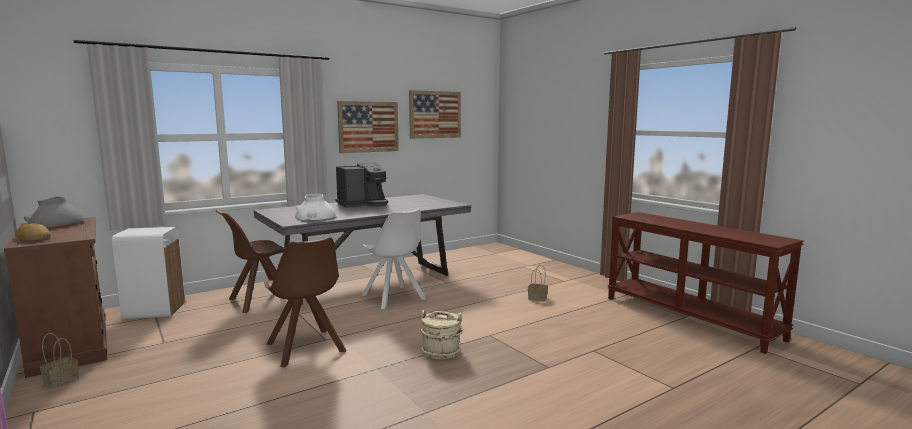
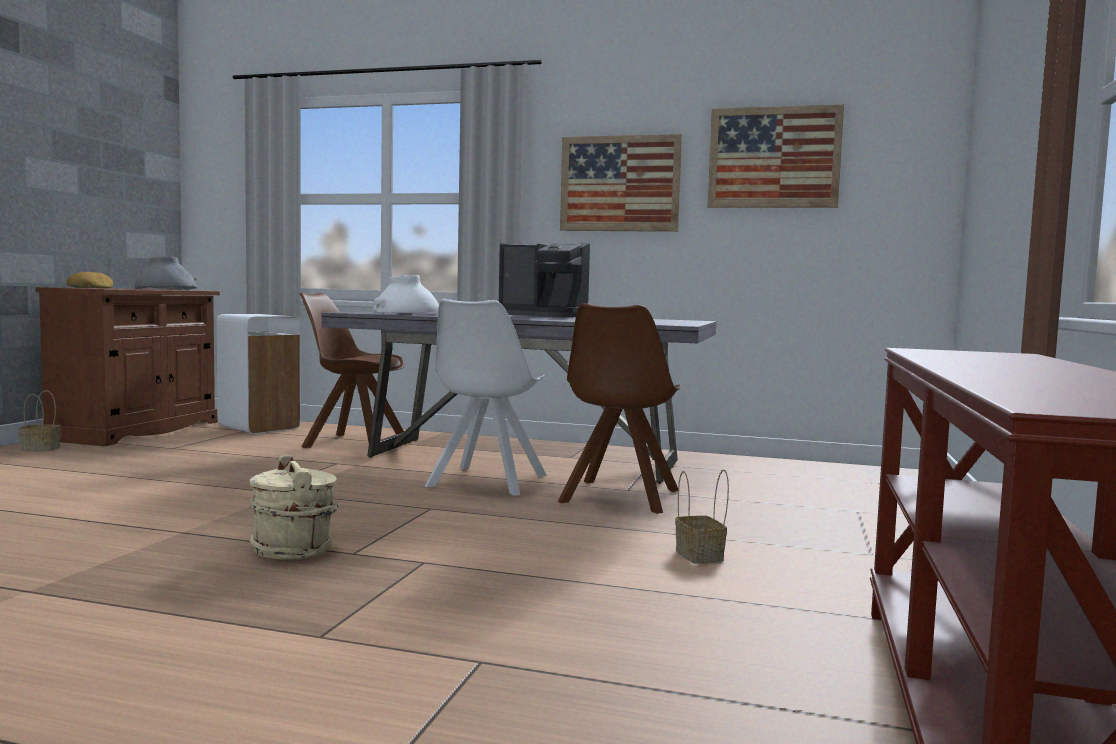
camera: 50 degrees right, 5 degrees down
brown chair [264,237,347,368] -> brown chair moved to [557,303,681,514]

